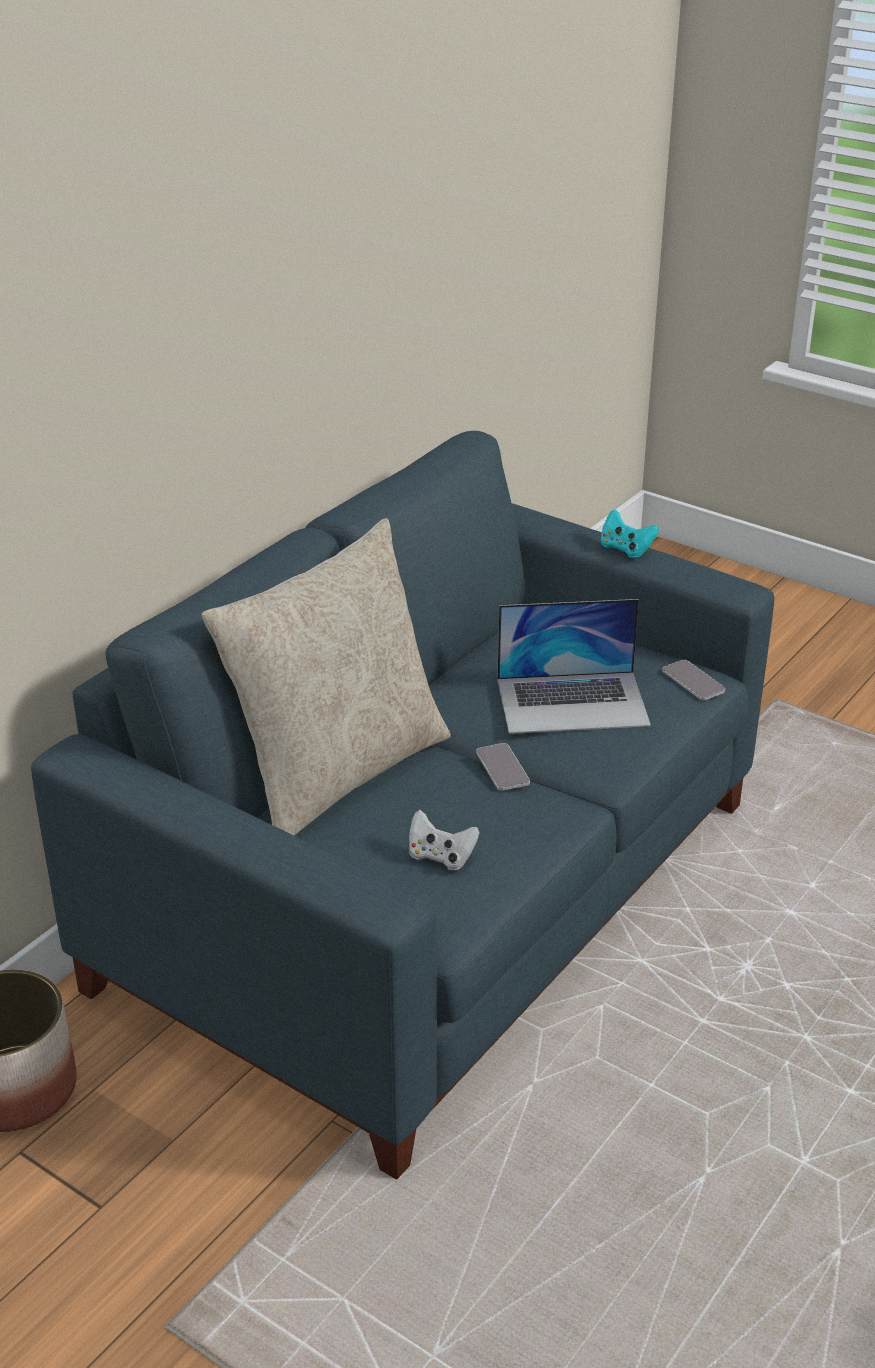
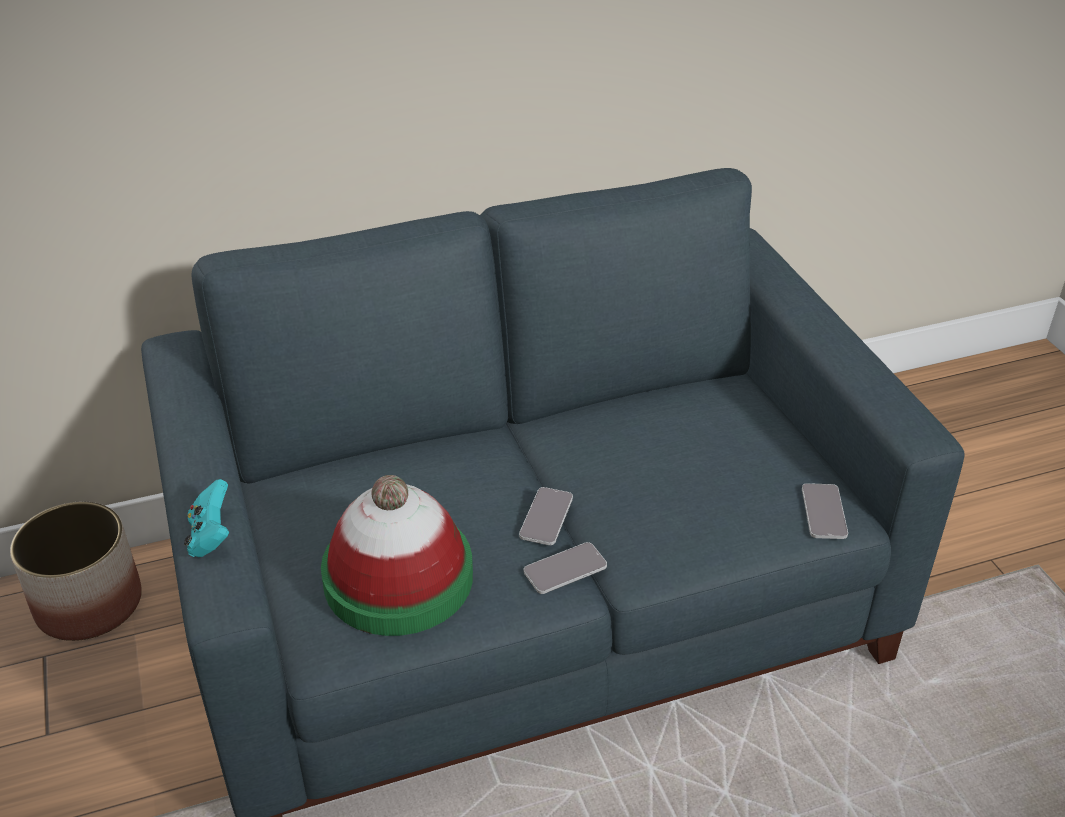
camera: 35 degrees right, 5 degrees up
beige pillow [201,518,451,836] -> none
white game controller [409,810,479,871] -> hat [321,475,473,636]
laptop [497,599,651,734] -> none
turquoise game controller [600,509,659,559] -> turquoise game controller moved to [184,479,229,557]
none -> phone [524,542,607,594]

